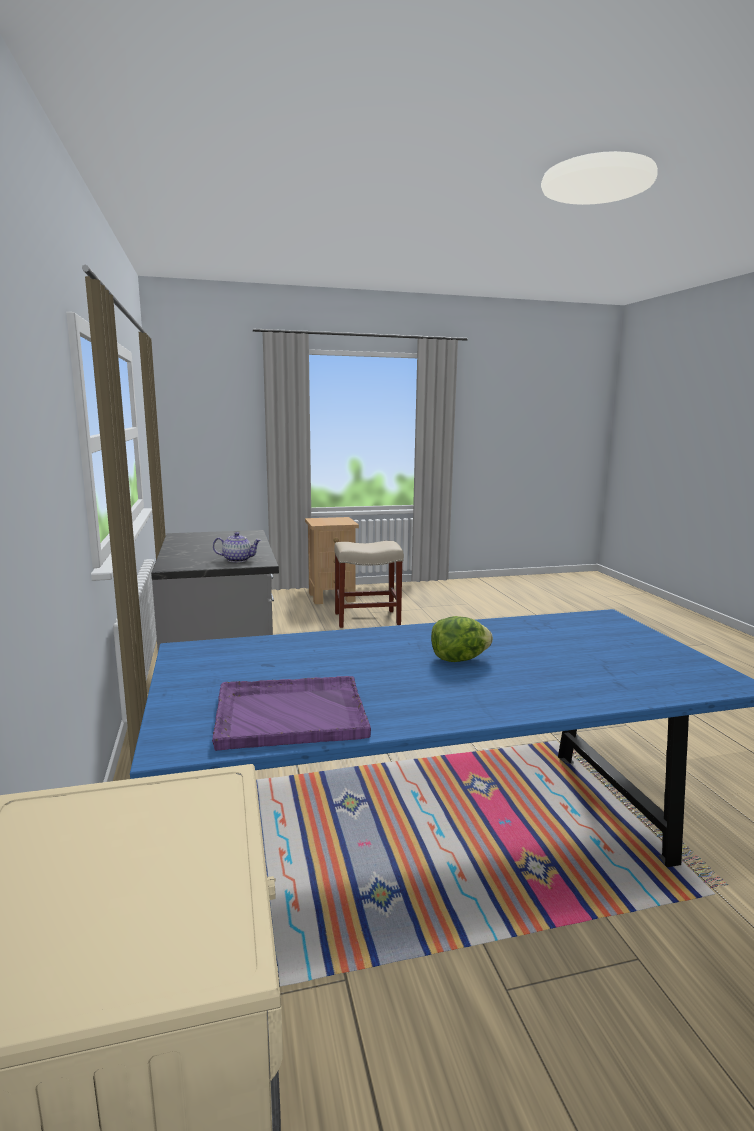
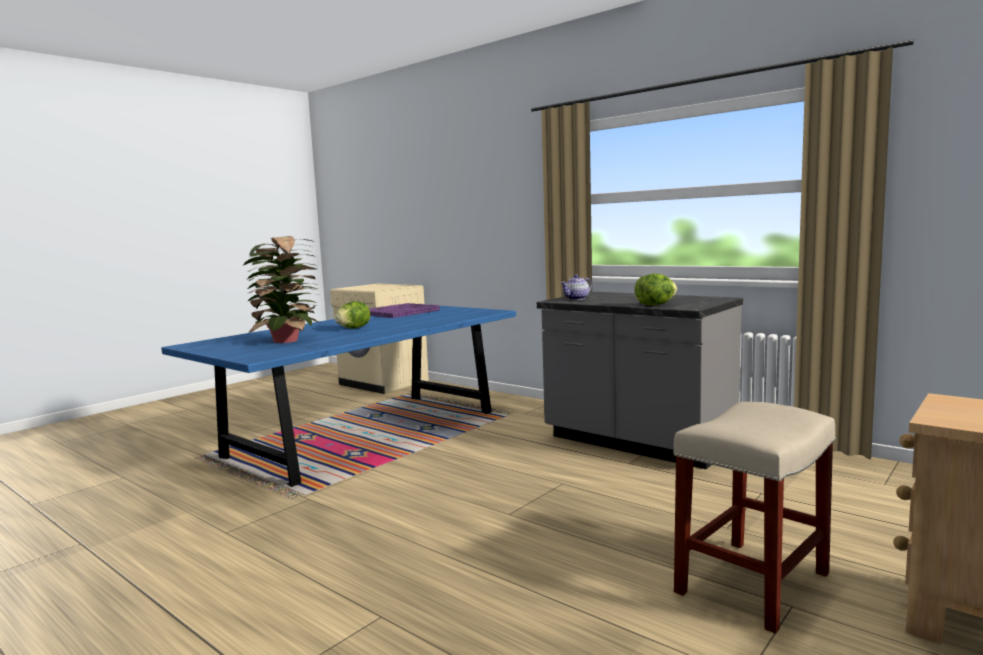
camera: 145 degrees right, 5 degrees down
none -> potted plant [243,236,320,343]
none -> lettuce [634,274,677,306]

